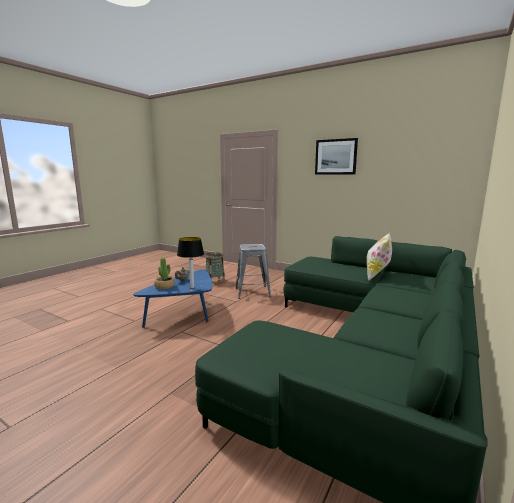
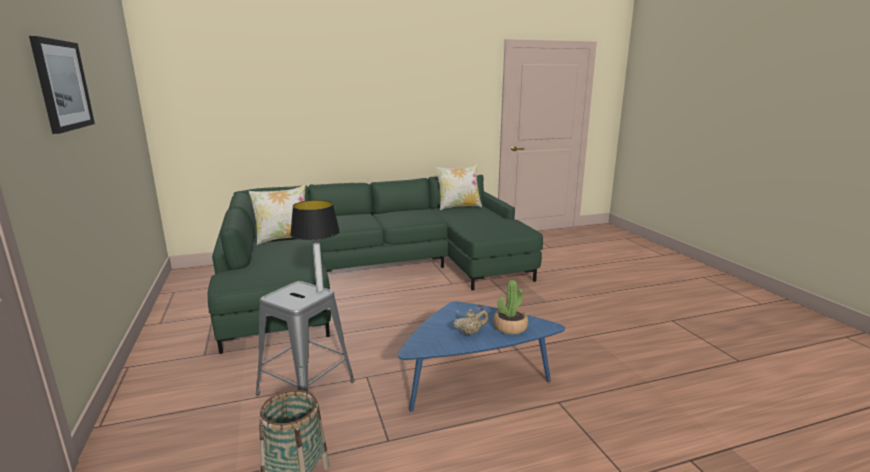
camera: 140 degrees left, 5 degrees up
table lamp [177,237,204,288] -> table lamp moved to [290,200,340,292]
none -> pillow [436,164,482,210]

